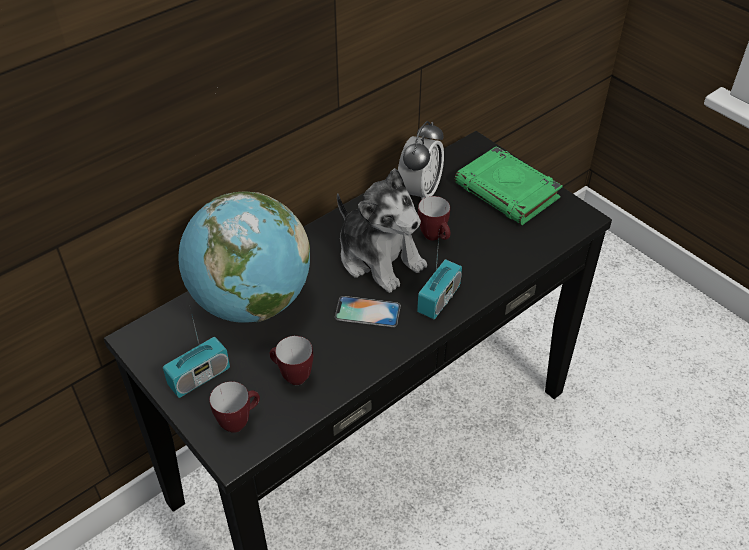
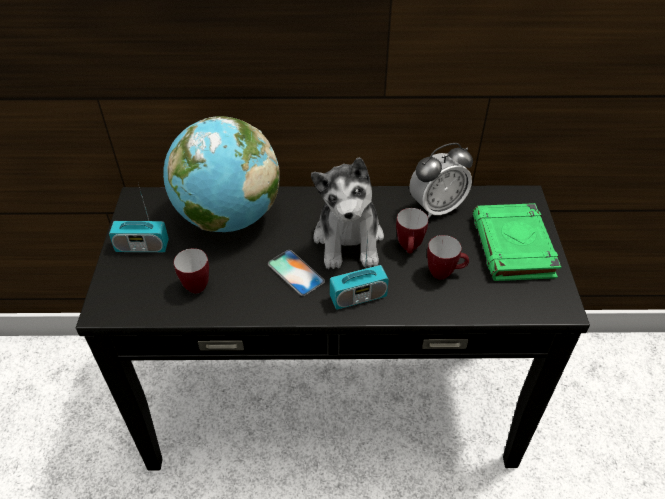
camera: 40 degrees right, 0 degrees up
mug [209,381,260,433] -> mug moved to [427,235,469,280]

